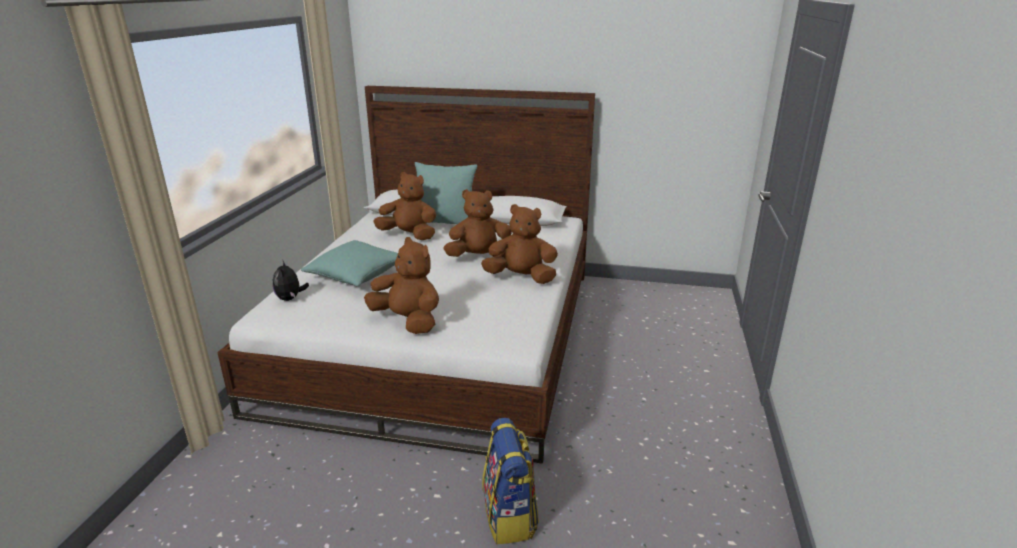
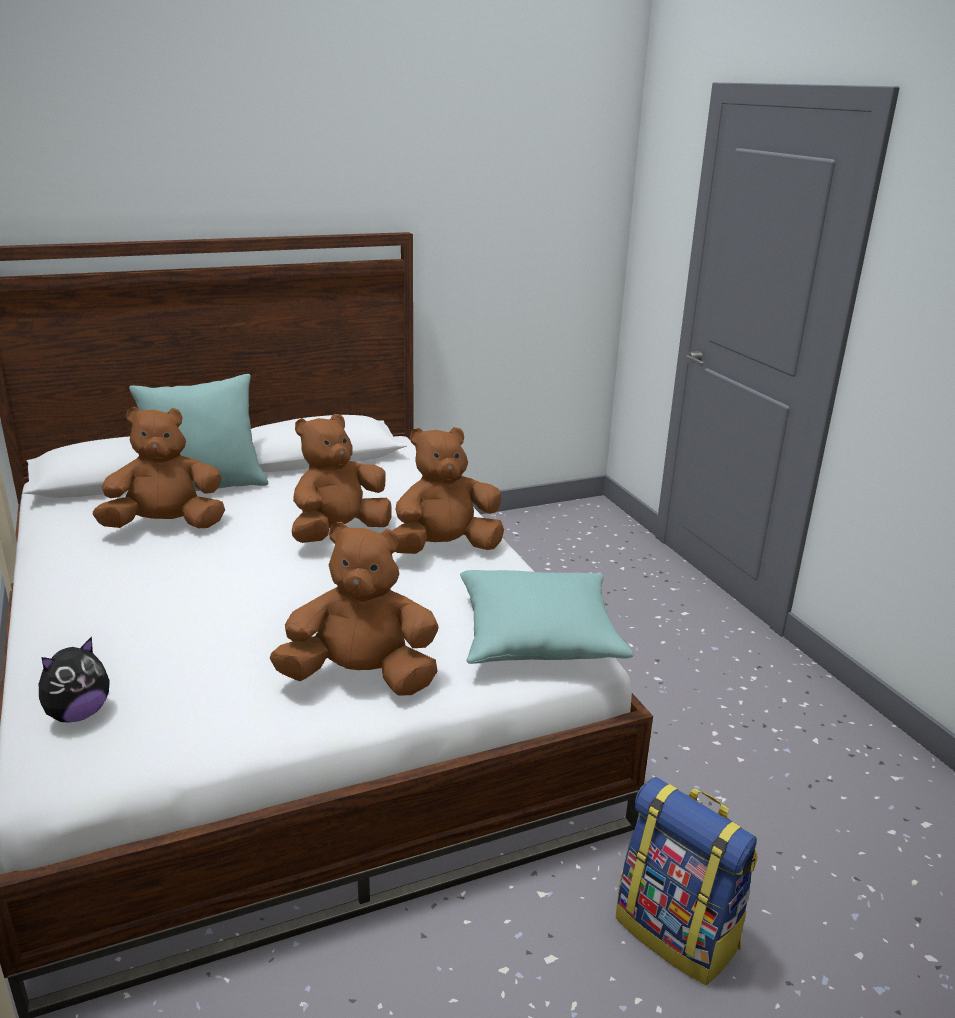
camera: 35 degrees left, 0 degrees up
plush toy [273,261,309,301] -> plush toy turned 90 degrees counterclockwise [39,637,110,723]
turquoise pillow [301,240,398,286] -> turquoise pillow moved to [460,570,633,664]

